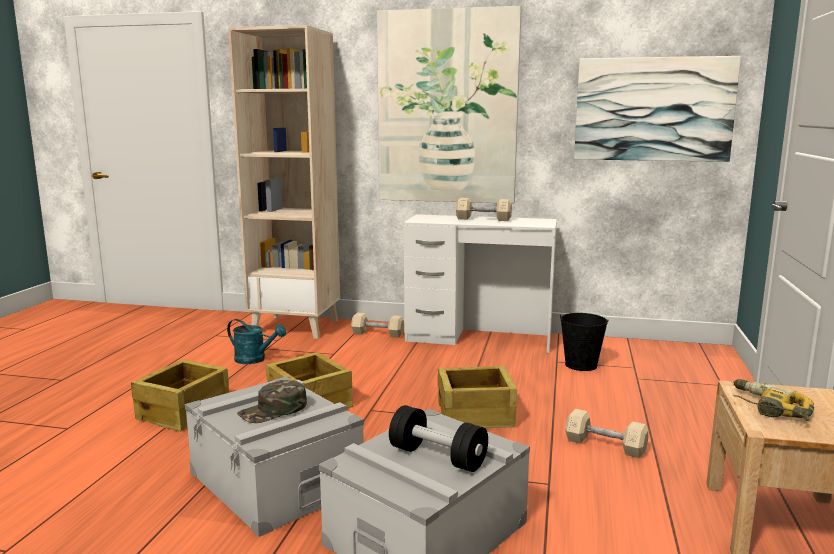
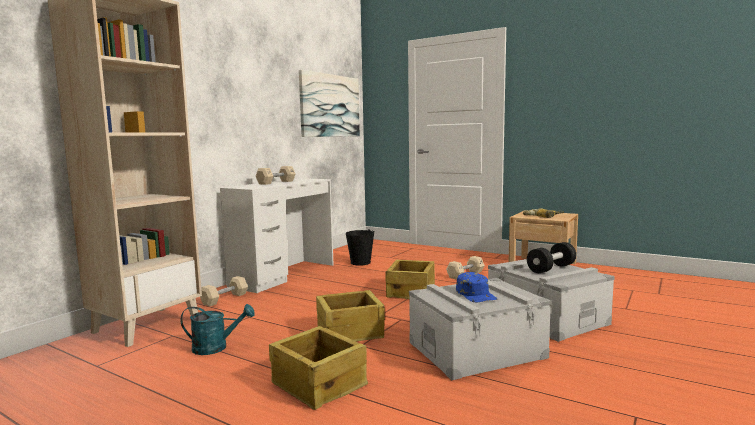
camera: 70 degrees left, 5 degrees down
turquoise watering can [227,319,286,364] -> turquoise watering can turned 45 degrees clockwise [181,304,255,355]
green cap [237,380,307,423] -> blue cap [456,272,498,302]
picture [377,6,521,204] -> none

